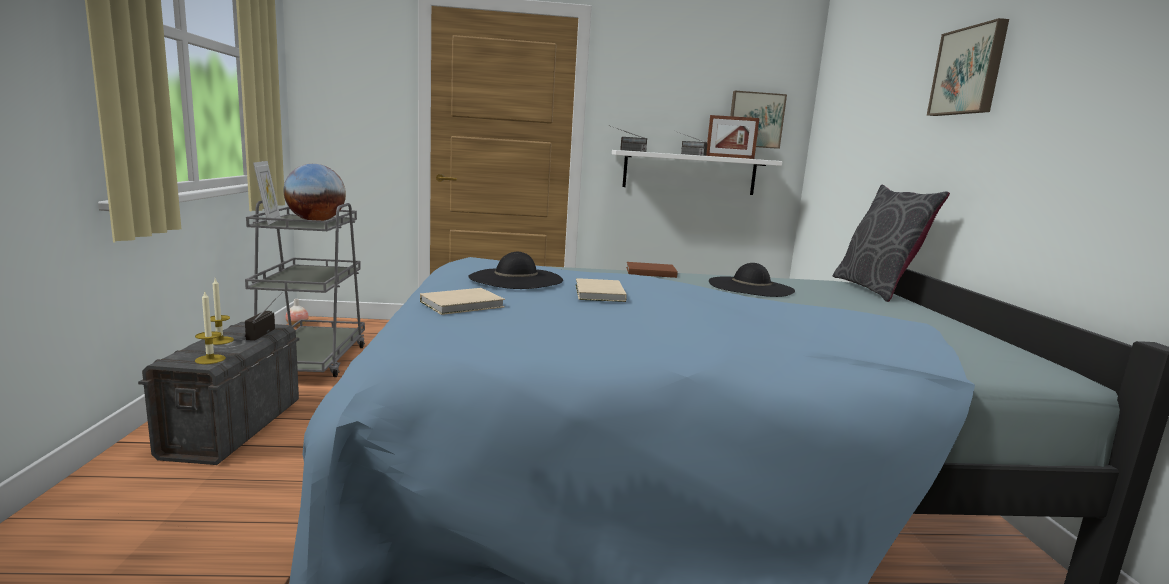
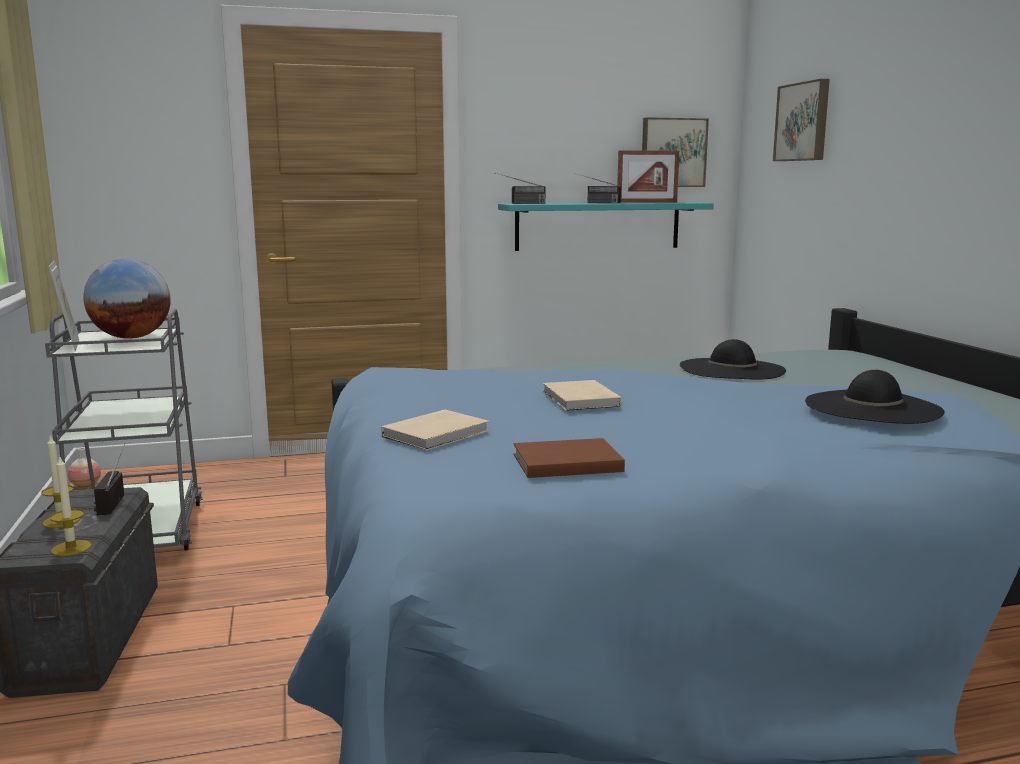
camera: 10 degrees left, 0 degrees up
black hat [468,252,563,289] -> black hat moved to [805,370,945,424]
white shelf [612,150,783,195] -> turquoise shelf [498,202,714,251]
brown book [626,262,678,278] -> brown book moved to [514,438,625,478]
grey pillow [833,185,950,302] -> none
picture [927,18,1009,116] -> picture moved to [773,79,830,161]

